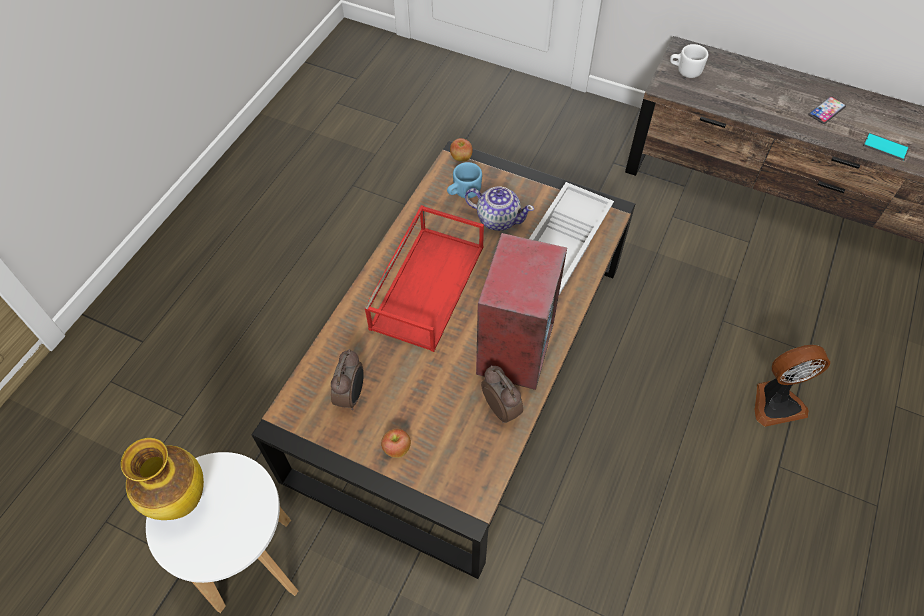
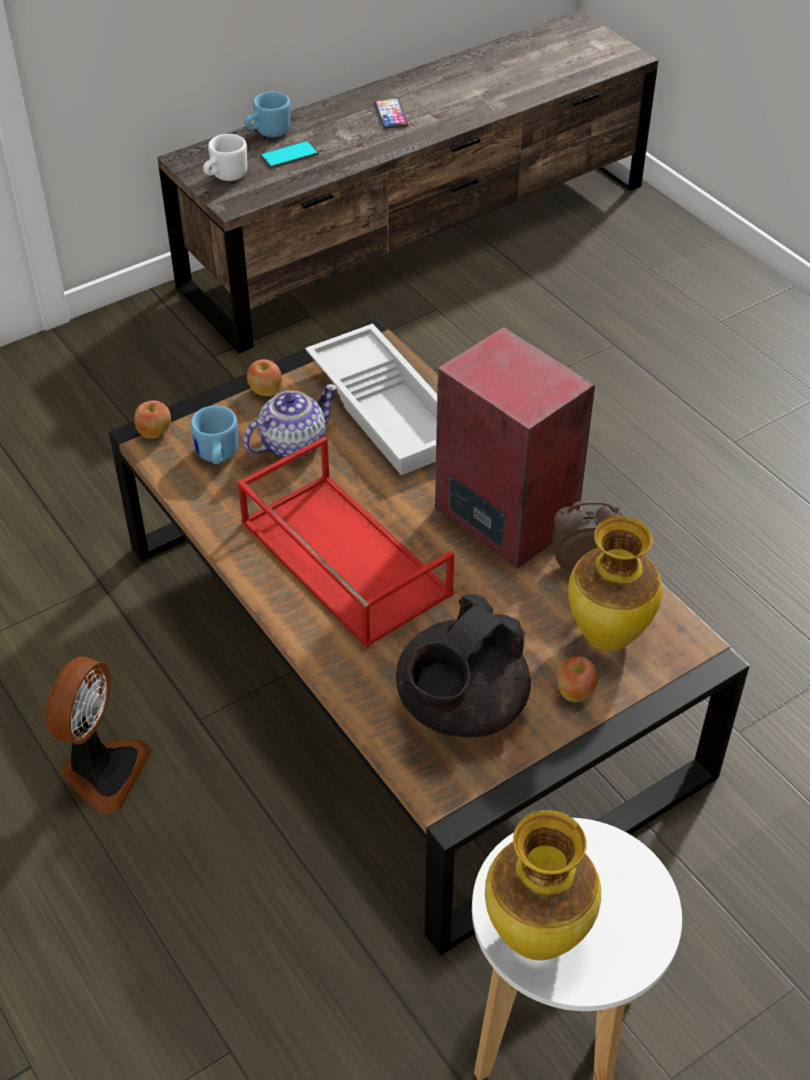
camera: 60 degrees left, 10 degrees down
alarm clock [331,349,364,410] -> black teapot [396,594,531,737]
fan [755,345,830,427] -> fan moved to [45,657,152,814]
phone [863,133,909,161] -> phone moved to [261,140,319,169]
none -> blue mug [245,92,290,137]
none -> apple [247,359,282,396]
none -> vase [568,516,662,651]

